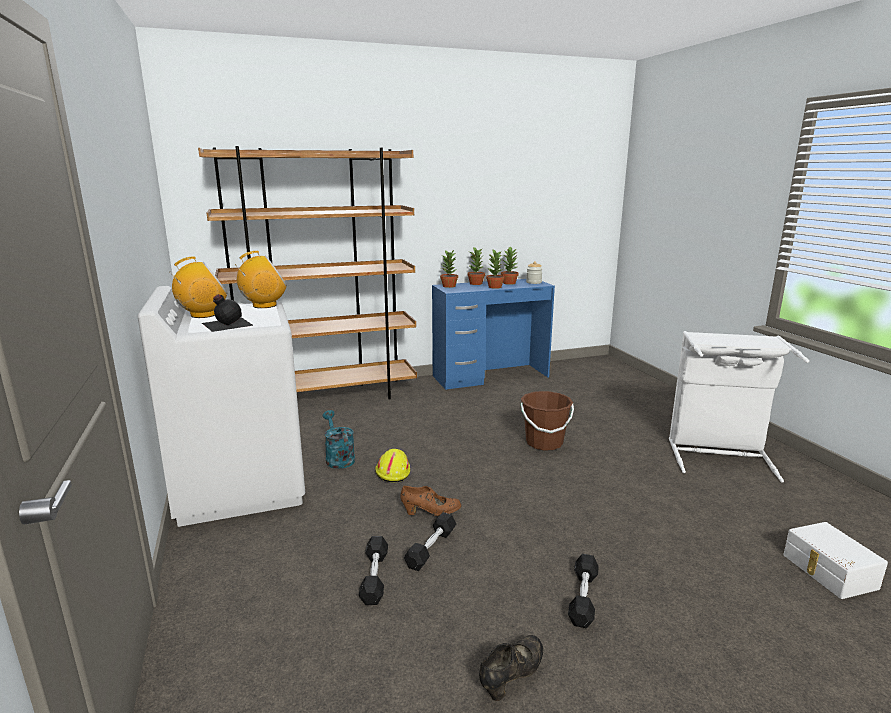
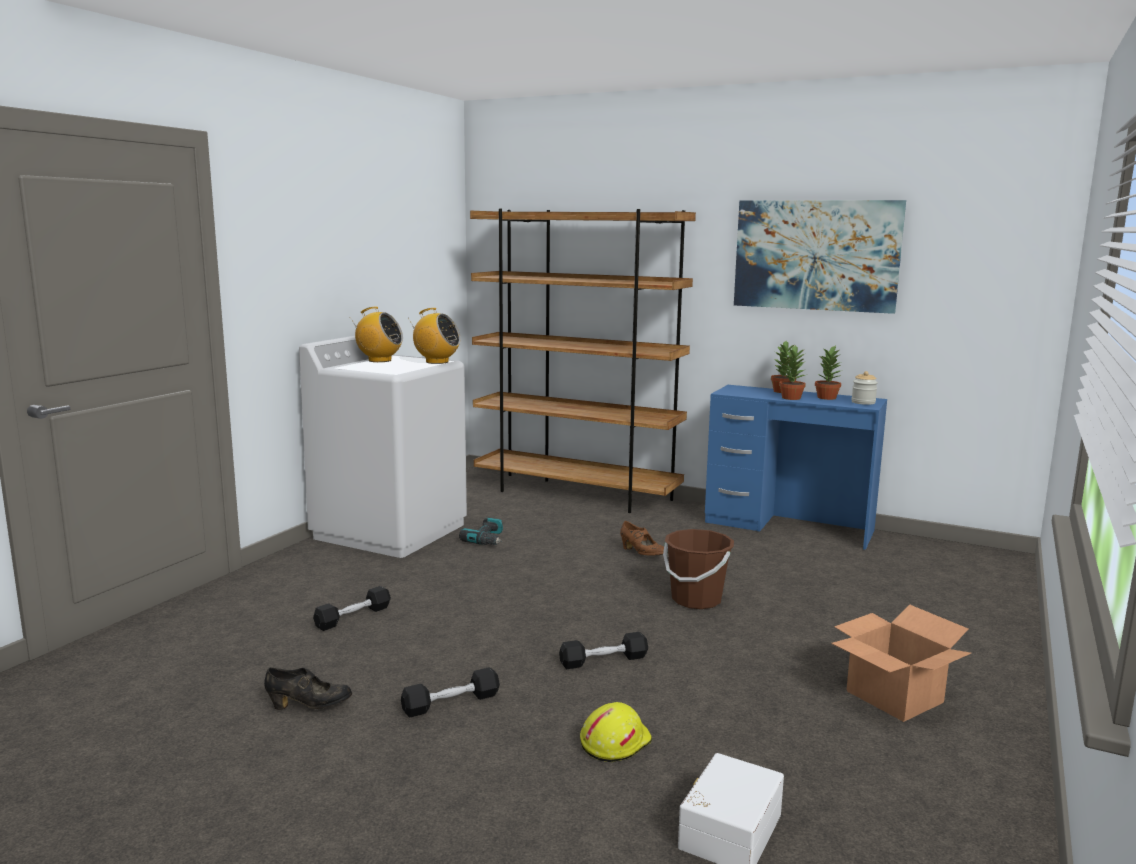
camera: 45 degrees right, 5 degrees down
black bottle [202,294,254,332] -> none
turquoise watering can [322,410,355,469] -> power drill [459,517,503,545]
yellow hard hat [375,449,410,482] -> yellow hard hat moved to [580,702,652,762]
brown shoe [400,486,461,516] -> brown shoe moved to [620,521,664,555]
black dumbbell [404,512,456,571] -> black dumbbell moved to [559,632,648,669]
potted plant [440,250,458,288] -> none
white laundry basket [669,331,809,483] -> cardboard box [831,604,971,722]
none -> picture [734,200,906,314]

